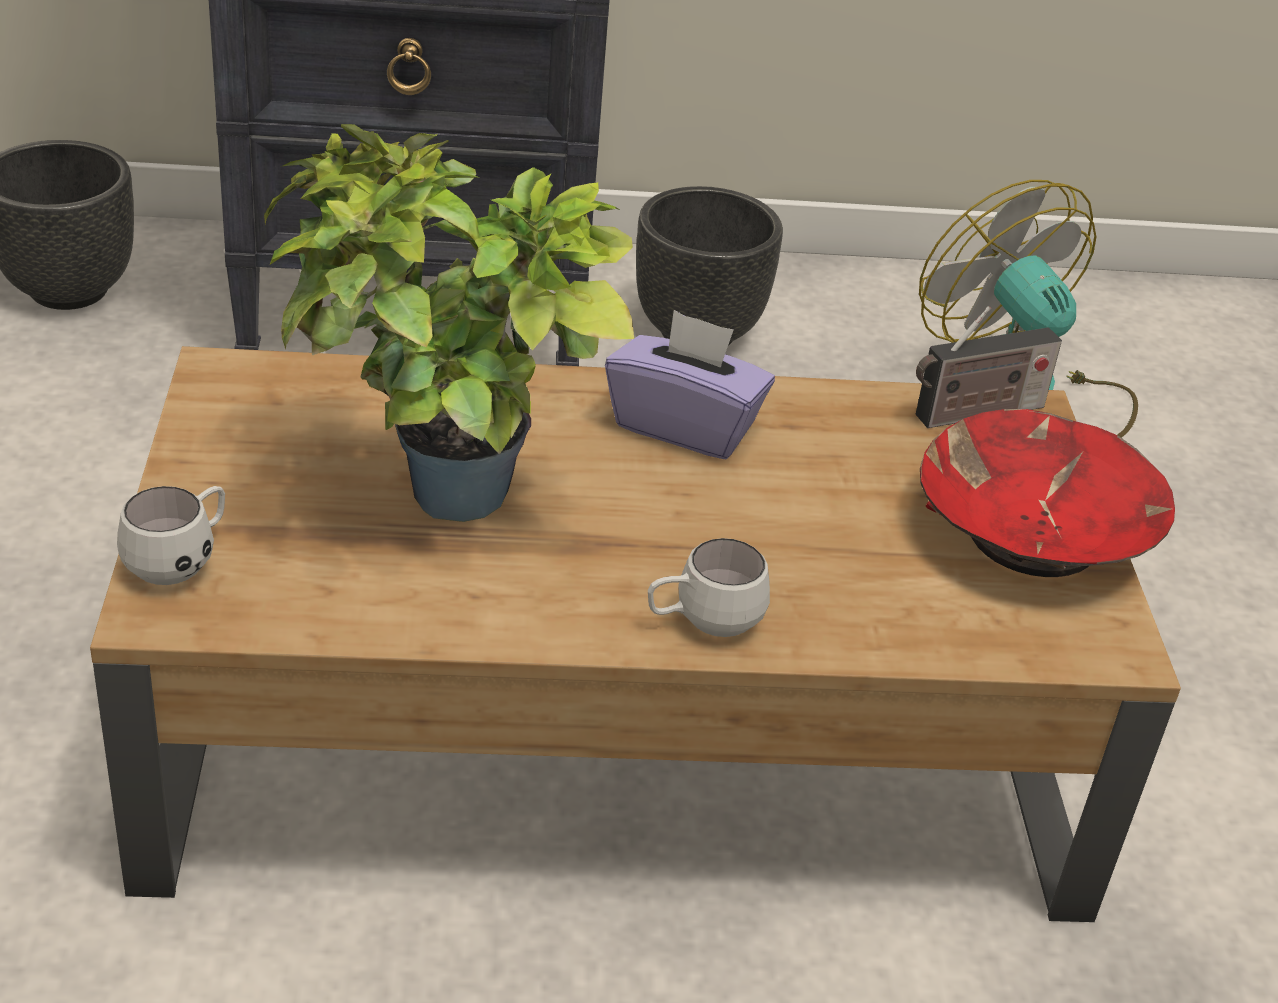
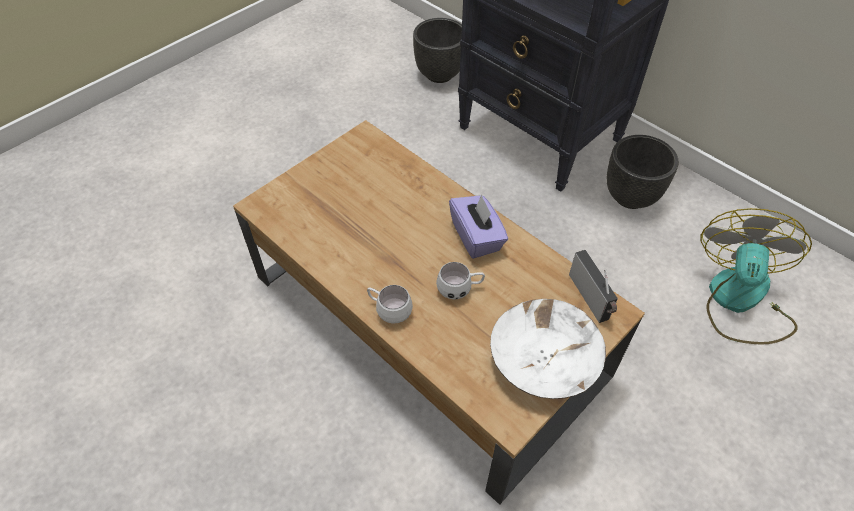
camera: 50 degrees right, 15 degrees up
white mug [117,486,225,585] -> white mug moved to [436,262,485,300]
potted plant [264,124,634,522] -> none
radio [915,306,1062,428] -> radio turned 135 degrees counterclockwise [569,250,618,323]
red bowl [920,409,1175,577] -> white bowl [490,299,606,399]

